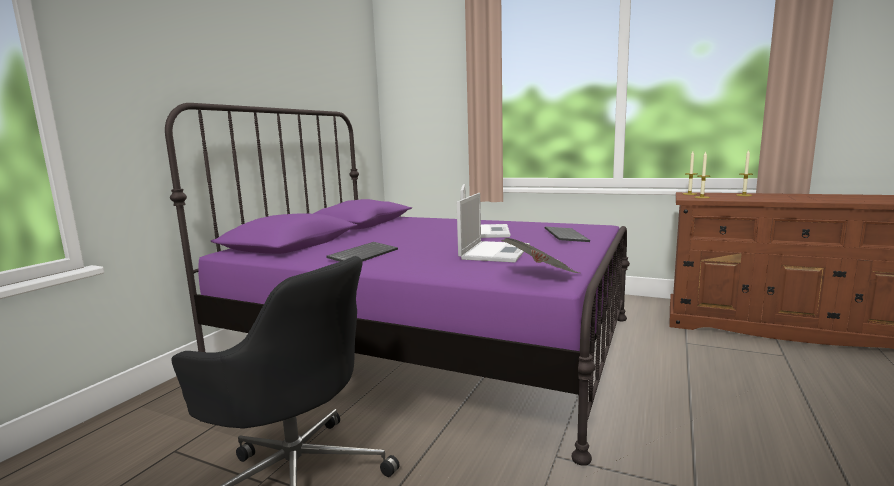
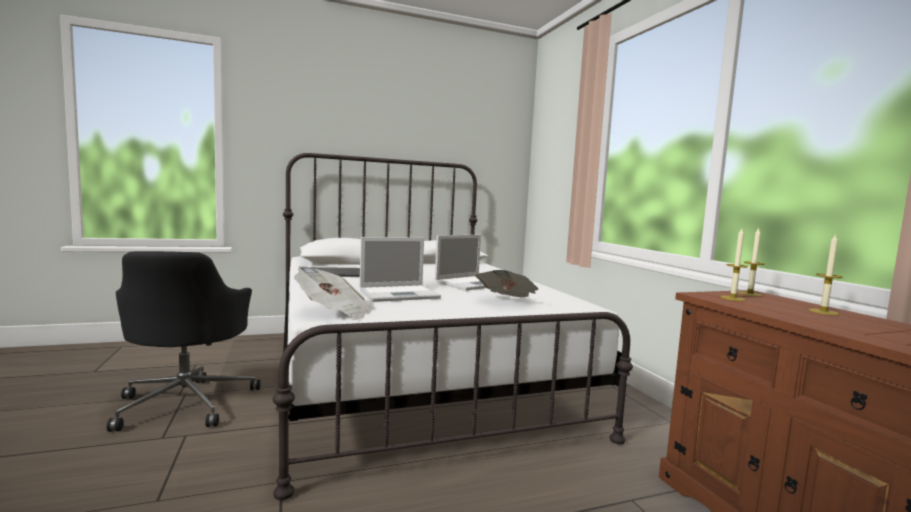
camera: 45 degrees right, 5 degrees down
purple bed [165,103,630,466] -> white bed [273,153,633,500]
keyboard [545,227,590,242] -> newspaper [475,270,538,297]

